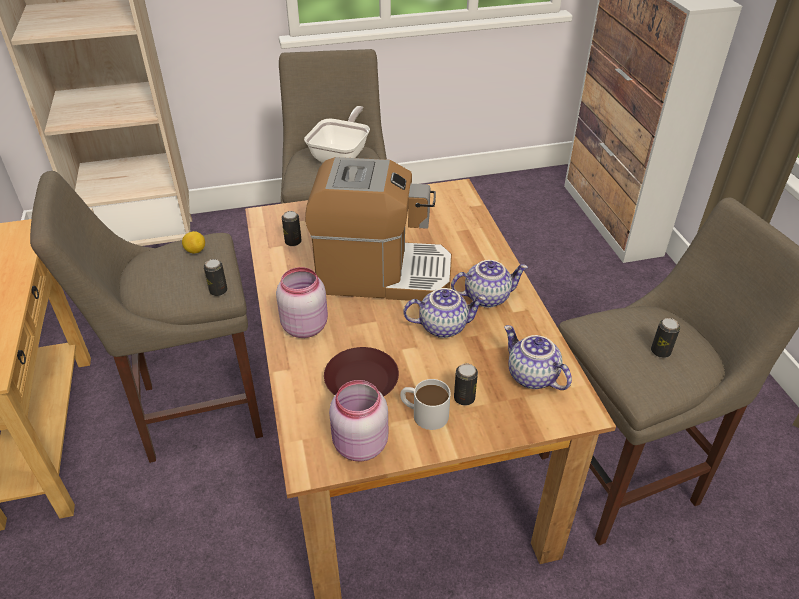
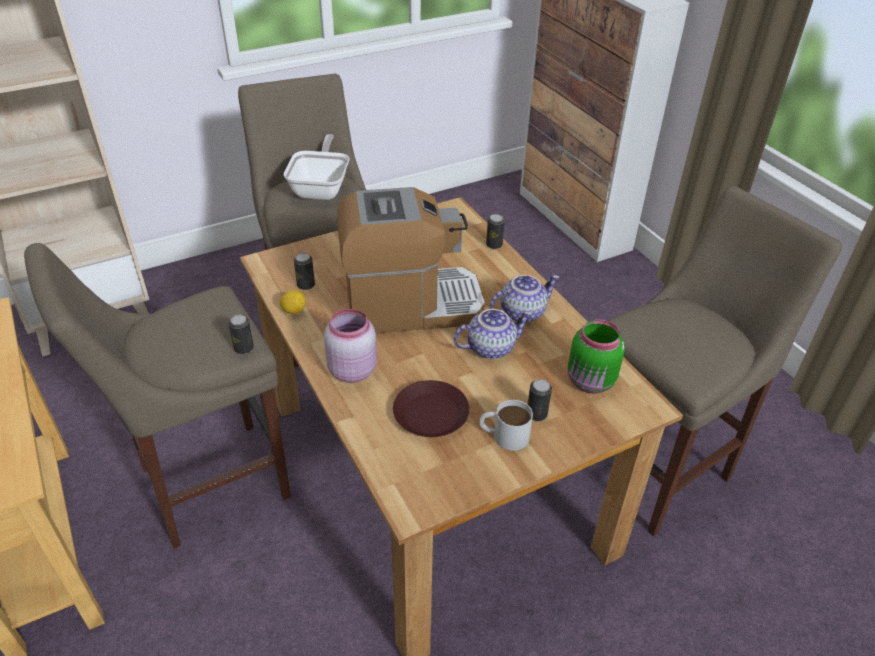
camera: 15 degrees left, 0 degrees up
lemon [182,231,205,253] -> lemon moved to [280,290,305,314]
pink jar [329,380,388,462] -> none
teapot [504,325,572,390] -> green jar [568,319,625,394]
can [651,318,680,358] -> can moved to [486,214,505,249]

